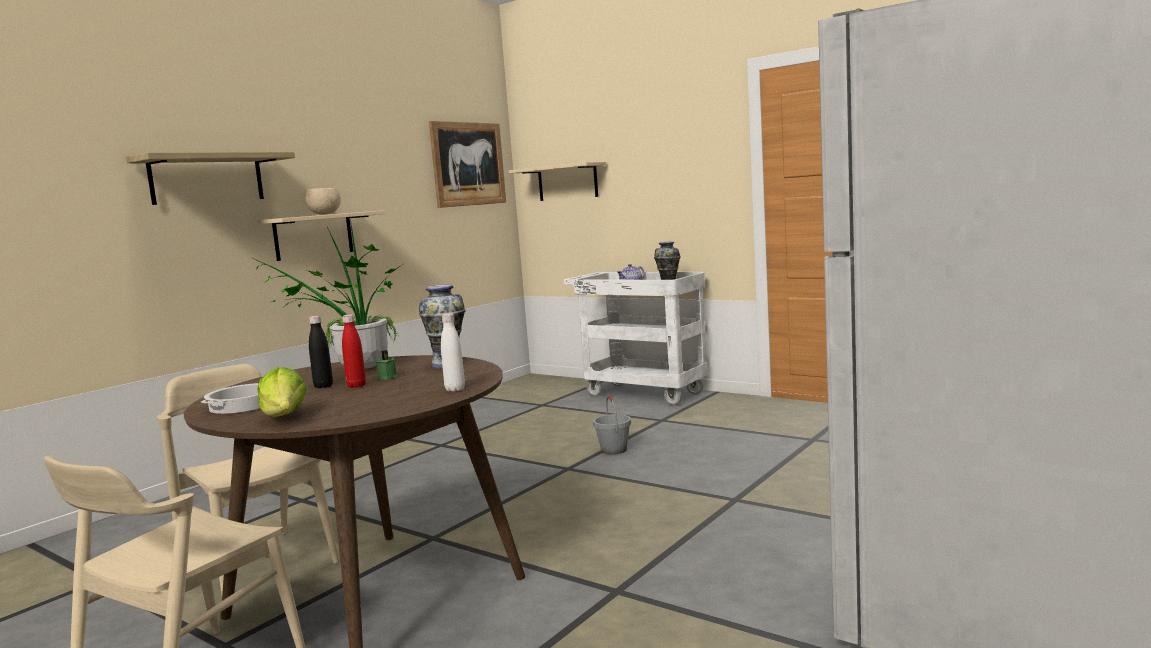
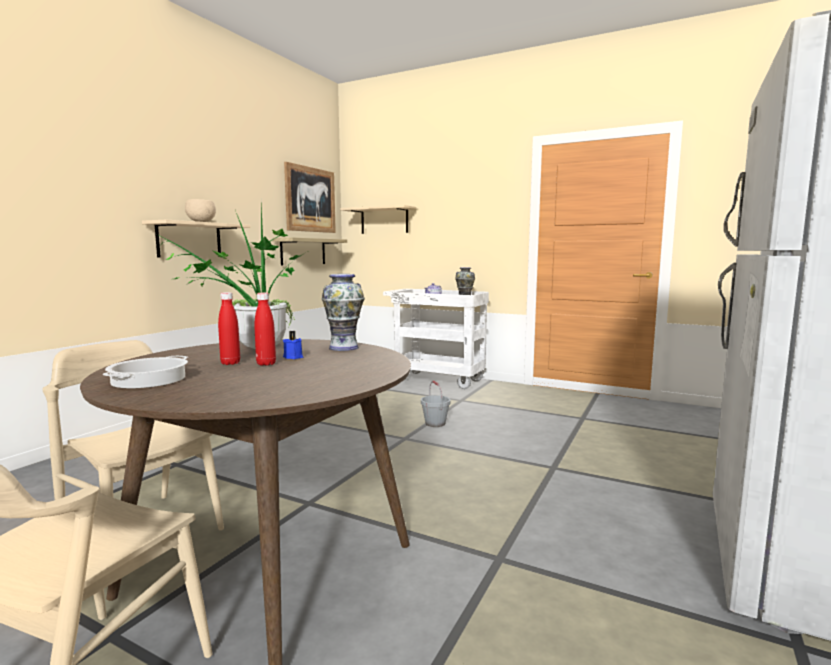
camera: 10 degrees left, 0 degrees up
shelf [126,152,295,205] -> shelf moved to [273,237,347,266]
lettuce [257,367,307,417] -> none
black bottle [309,316,333,388] -> red bottle [218,292,240,365]
green candle [375,350,398,380] -> blue candle [282,331,303,359]
white bottle [441,313,465,392] -> none

